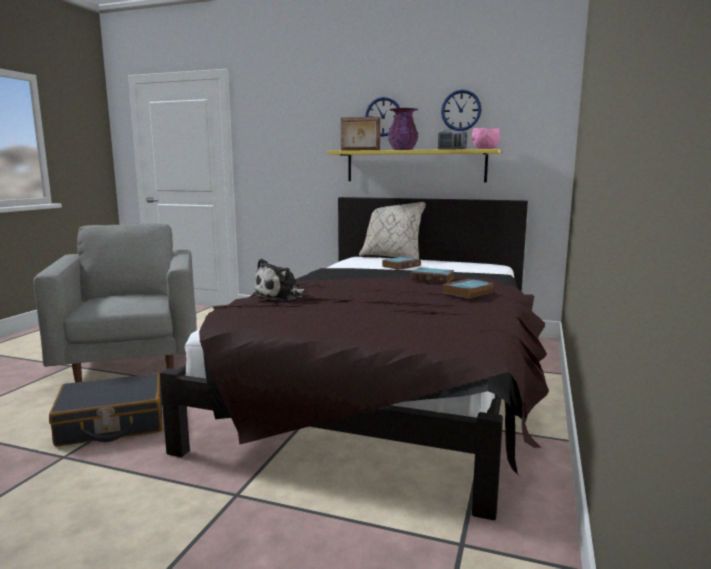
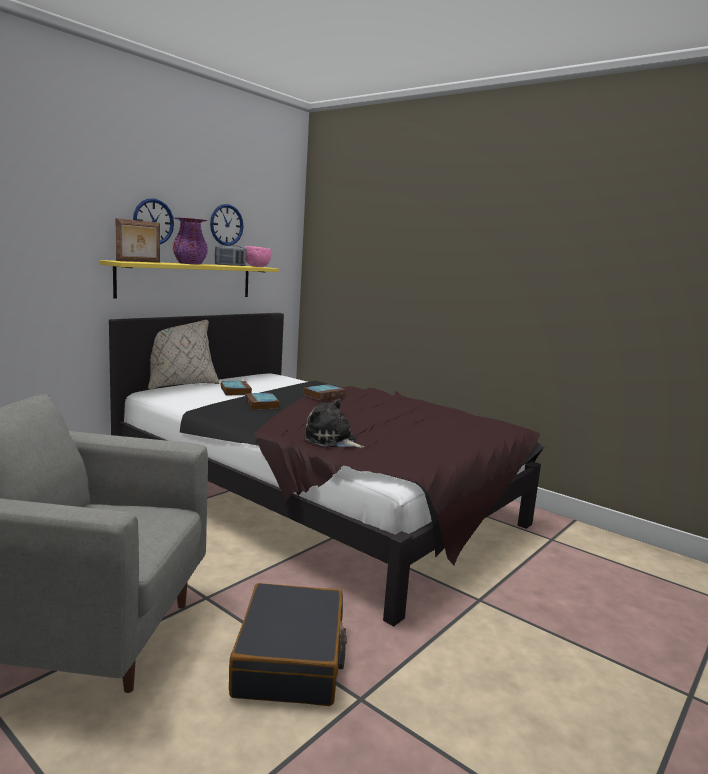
camera: 70 degrees left, 0 degrees up
plush toy [252,259,305,301] -> plush toy turned 150 degrees clockwise [303,399,364,448]
book [442,278,494,299] -> book moved to [245,393,280,410]

